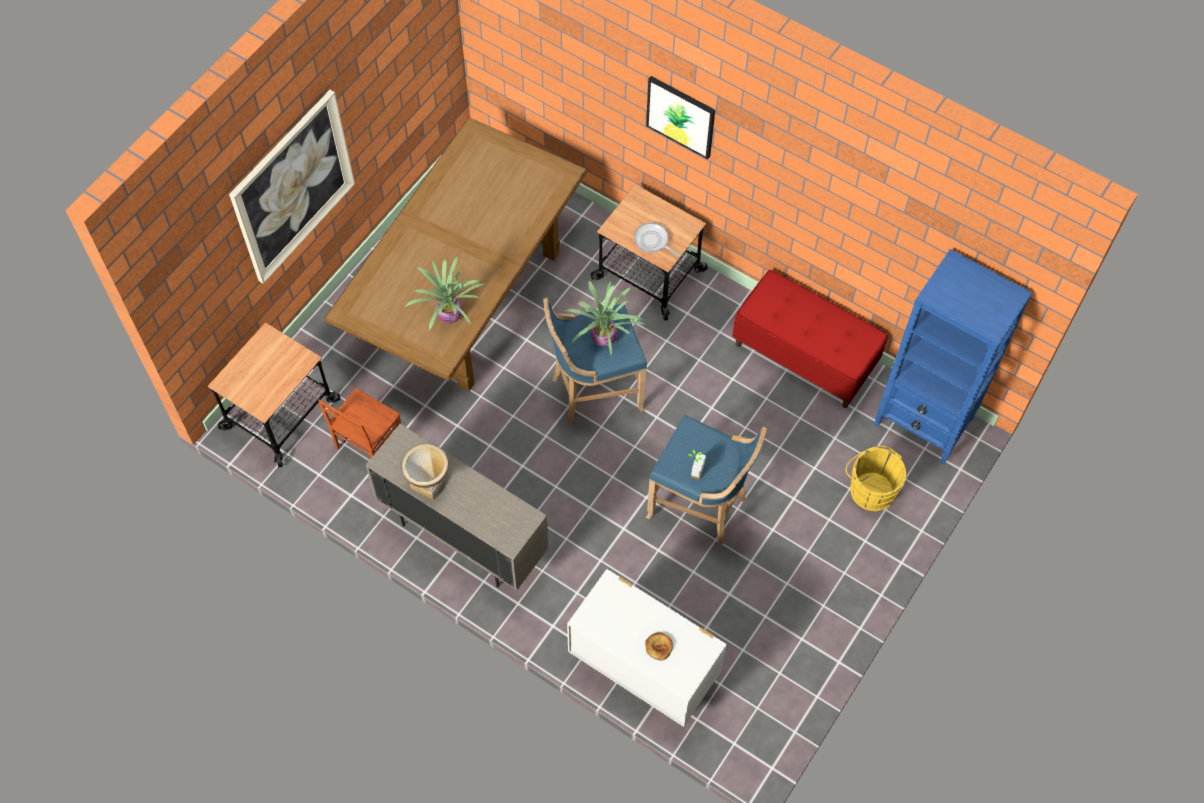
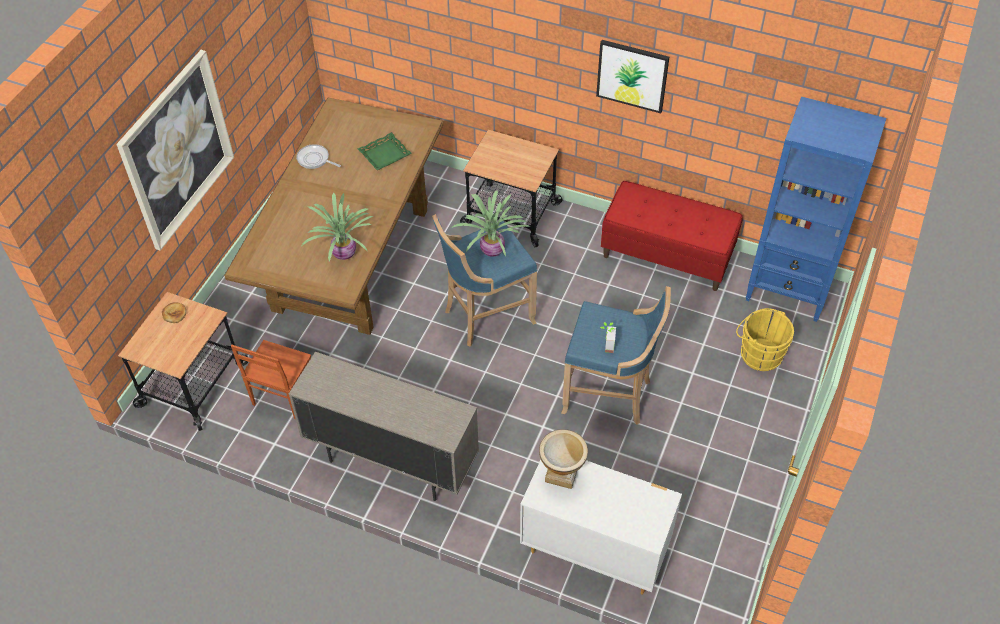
camera: 10 degrees left, 10 degrees down
vase [401,443,448,500] -> vase moved to [539,429,588,489]
frying pan [634,223,680,257] -> frying pan moved to [296,144,341,169]
bread [645,632,673,661] -> bread moved to [162,302,186,323]
picture [646,76,715,159] -> picture moved to [596,40,669,113]
none -> green tray [358,132,411,170]

